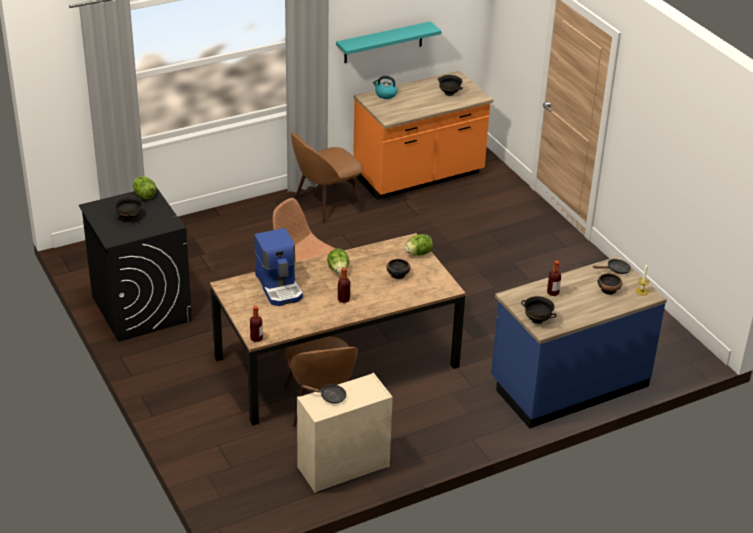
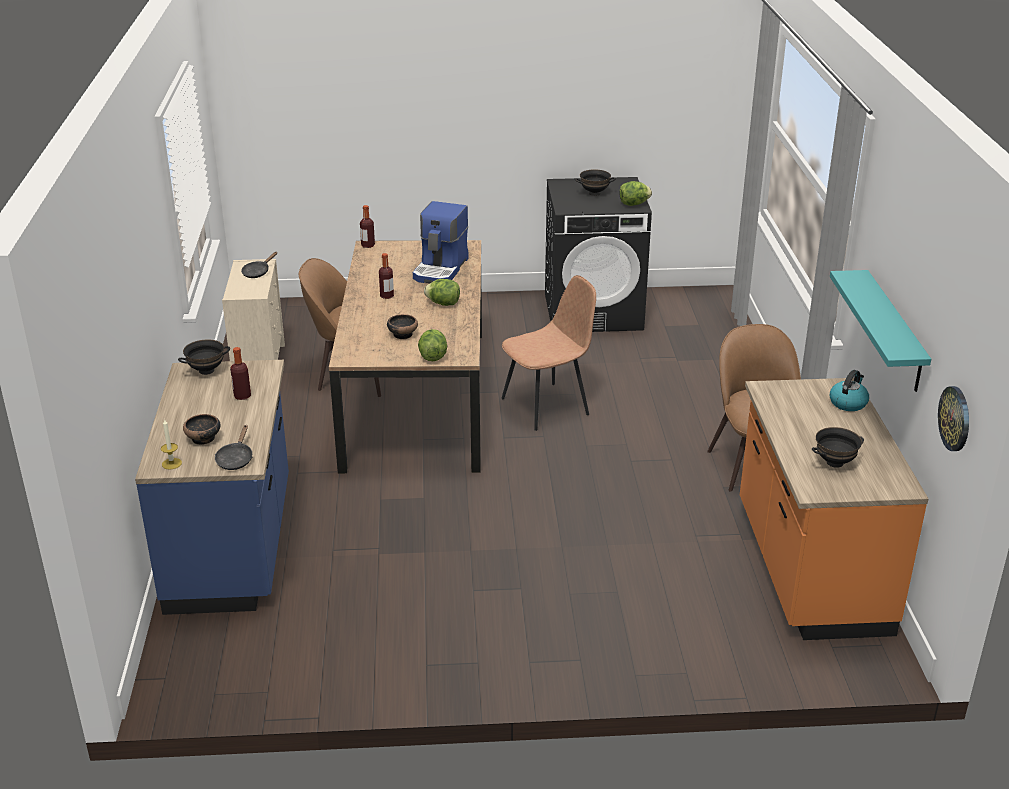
camera: 115 degrees right, 5 degrees down
coffee machine [254,228,303,306] -> coffee machine turned 75 degrees counterclockwise [413,201,469,283]
none -> wall clock [938,386,969,451]

